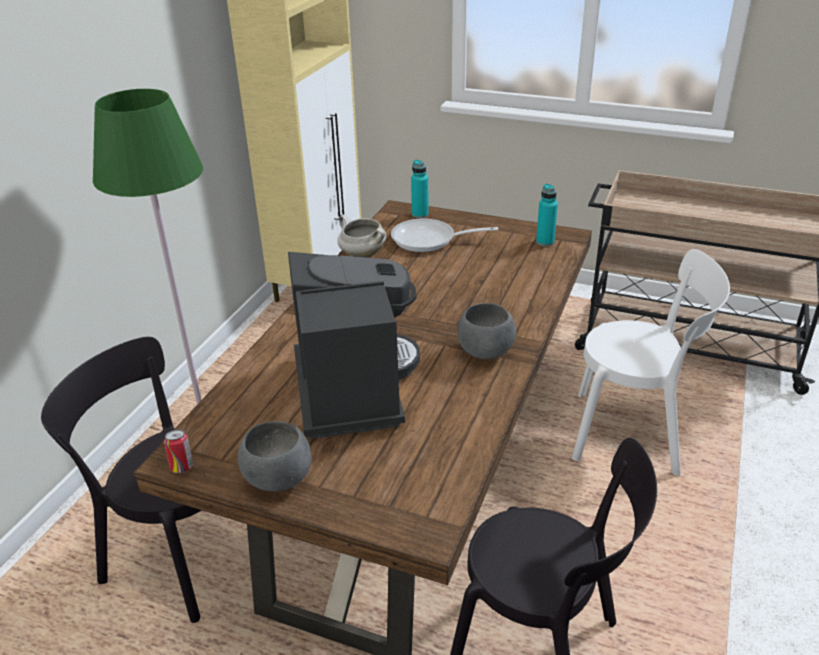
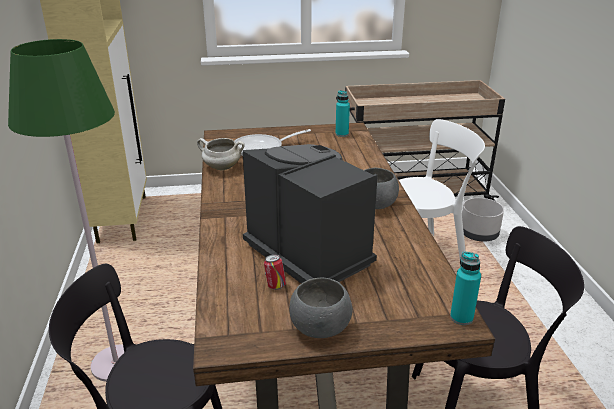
camera: 30 degrees left, 5 degrees down
can [164,430,193,474] -> can moved to [264,254,286,290]
turquoise bottle [411,160,429,218] -> turquoise bottle moved to [450,252,481,325]
none -> grey planter [462,198,504,242]

